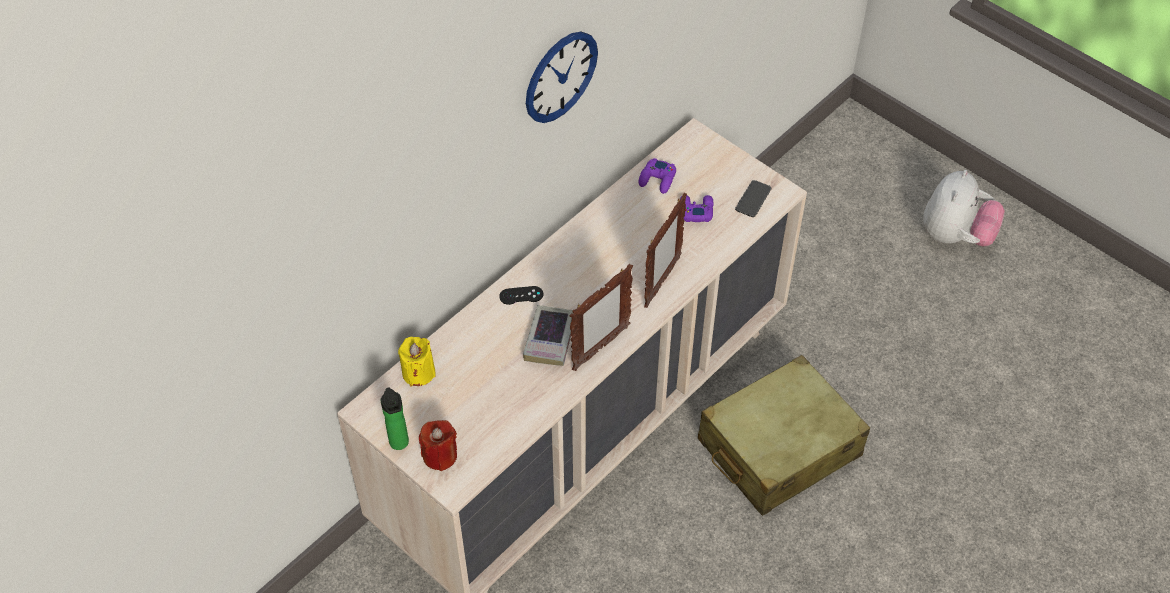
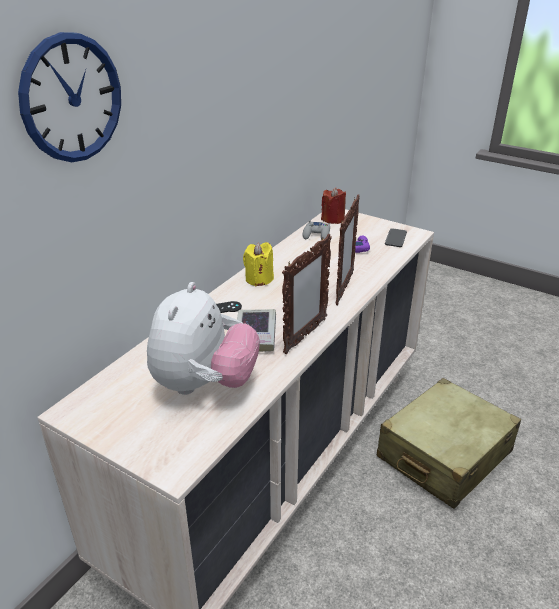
camera: 10 degrees left, 20 degrees down
bottle [381,387,409,450] -> none
yellow candle [398,337,436,386] -> yellow candle moved to [243,242,274,286]
red candle [419,420,457,471] -> red candle moved to [321,187,346,224]
wall clock [526,32,598,123] -> wall clock moved to [18,32,121,162]
purple game controller [639,158,676,194] -> grey game controller [303,220,330,240]
plush toy [923,170,1005,246] -> plush toy moved to [147,282,260,395]

